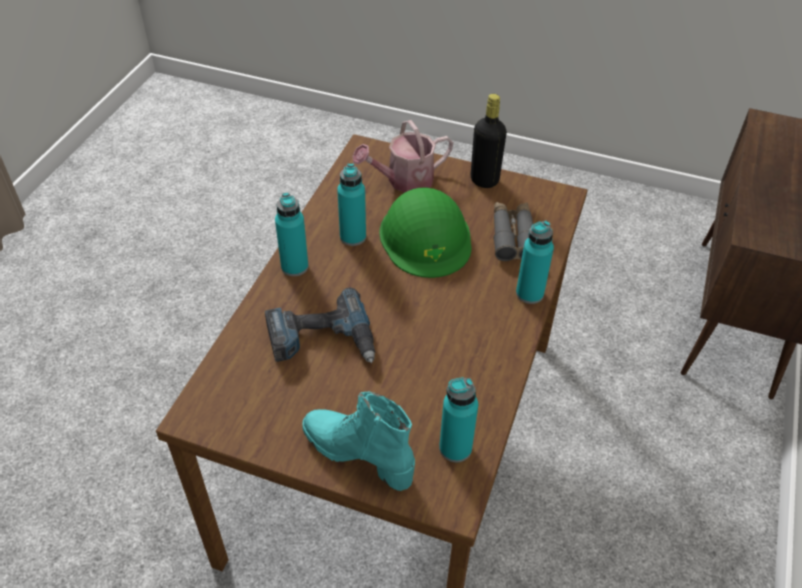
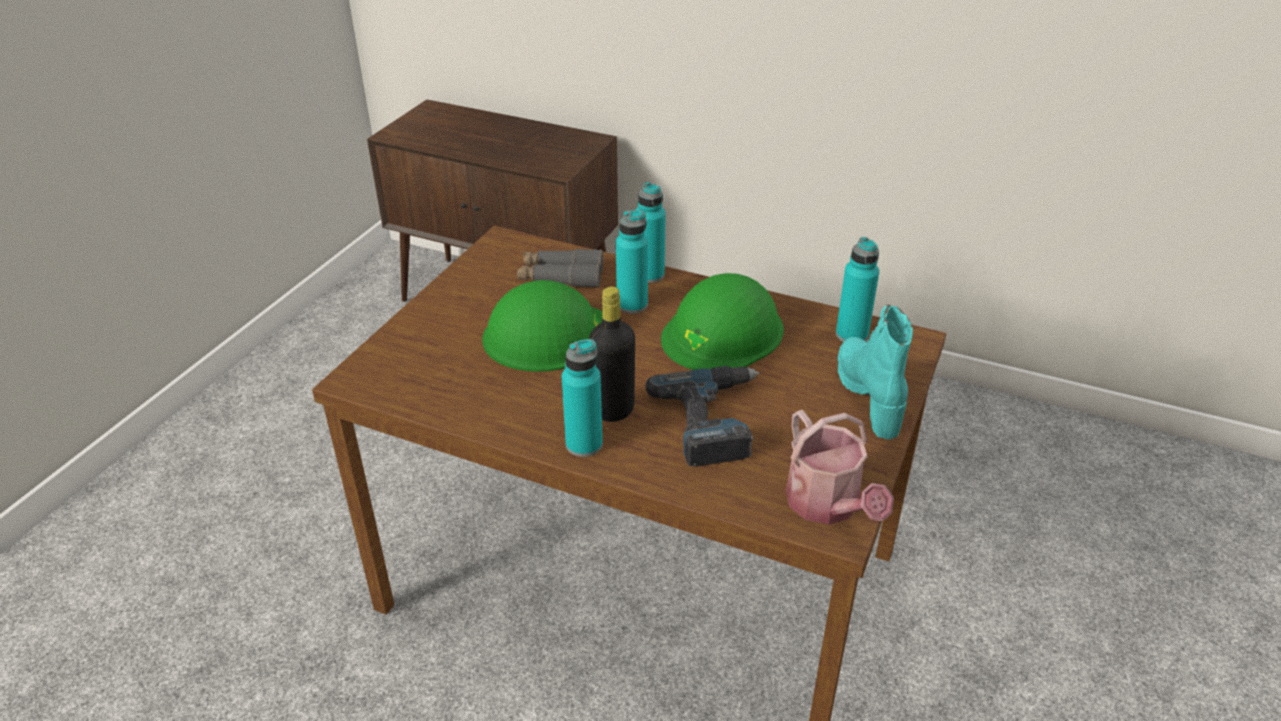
camera: 85 degrees left, 10 degrees down
turquoise boot [302,392,415,491] -> turquoise boot turned 135 degrees clockwise [837,305,913,440]
turquoise bottle [337,163,366,246] -> turquoise bottle moved to [616,210,648,314]
watering can [352,120,453,193] -> watering can moved to [786,410,894,525]
black bottle [471,94,507,188] -> black bottle moved to [589,286,635,422]
none -> green hard hat [661,273,784,370]

